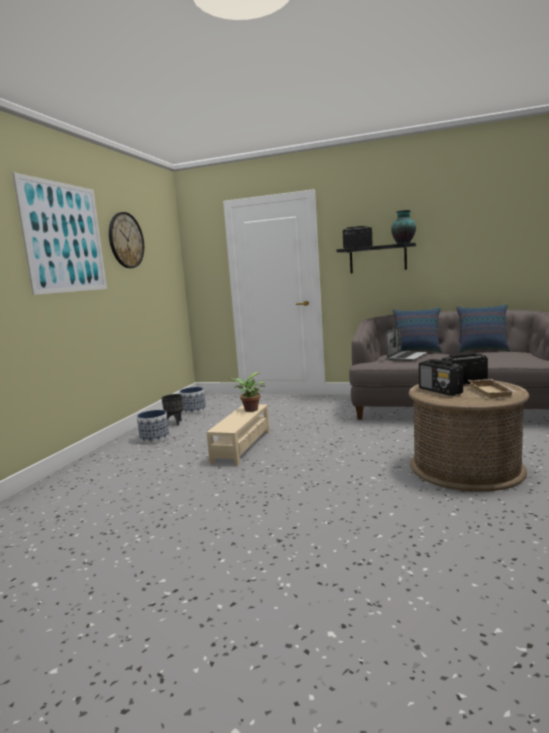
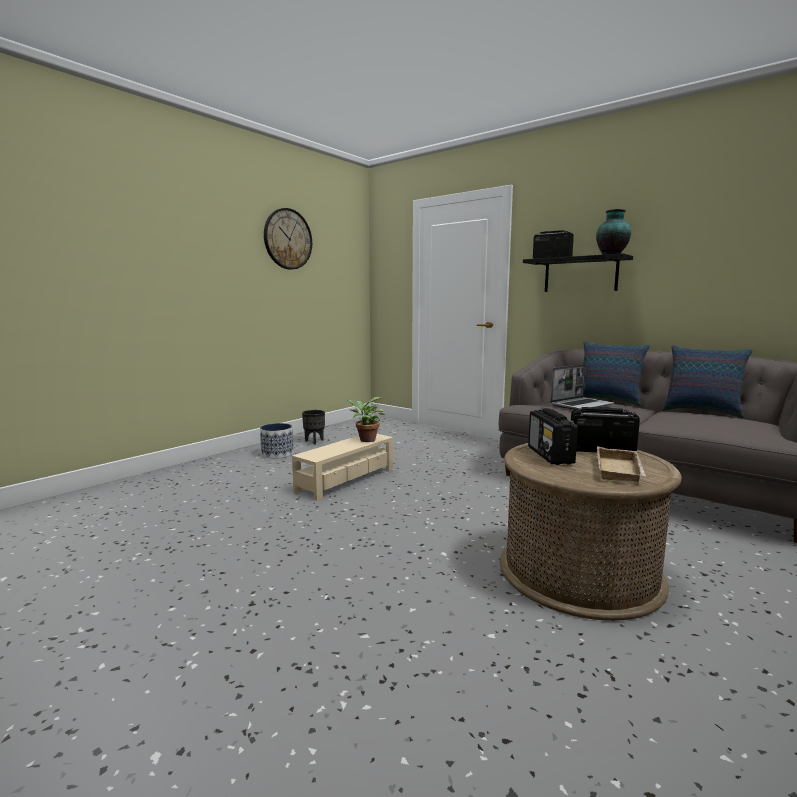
camera: 20 degrees right, 0 degrees up
picture [13,172,107,295] -> none
planter [179,387,206,414] -> none

